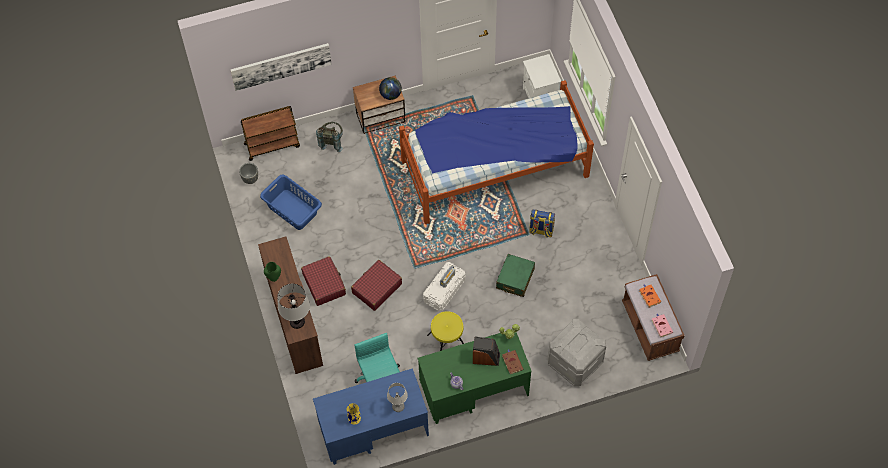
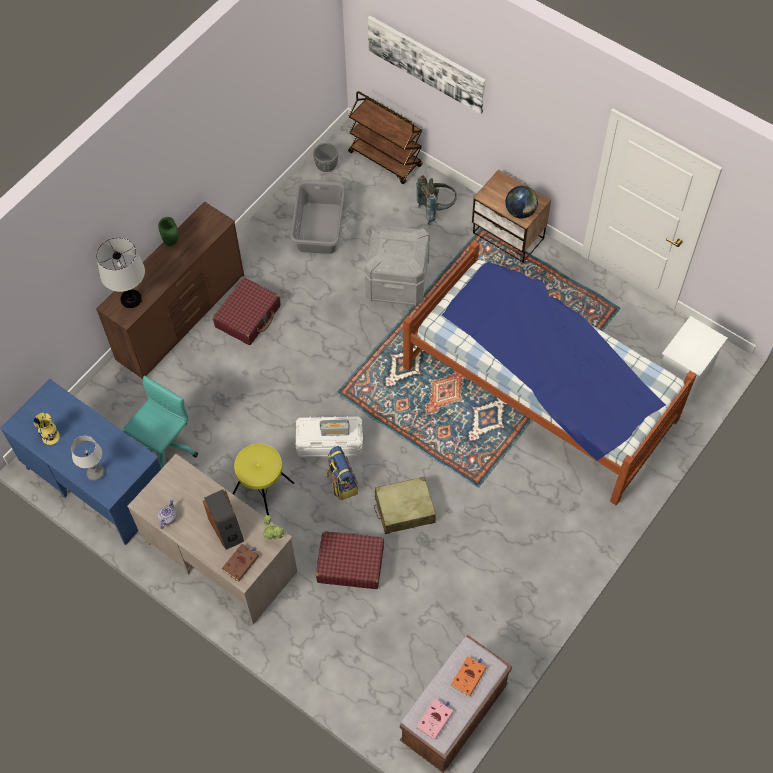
camera: 55 degrees right, 0 degrees up
blue laundry basket [260,175,322,230] -> grey laundry basket [290,180,345,254]
red suitcase [351,260,402,311] -> red suitcase moved to [316,531,384,589]
green desk [417,329,532,424] -> beige desk [127,454,297,625]
green suitcase [496,254,535,297] -> beige suitcase [374,477,436,534]
backpack [529,209,555,238] -> backpack moved to [327,446,358,500]
grey storage box [547,319,606,386] -> grey storage box moved to [365,224,430,306]

